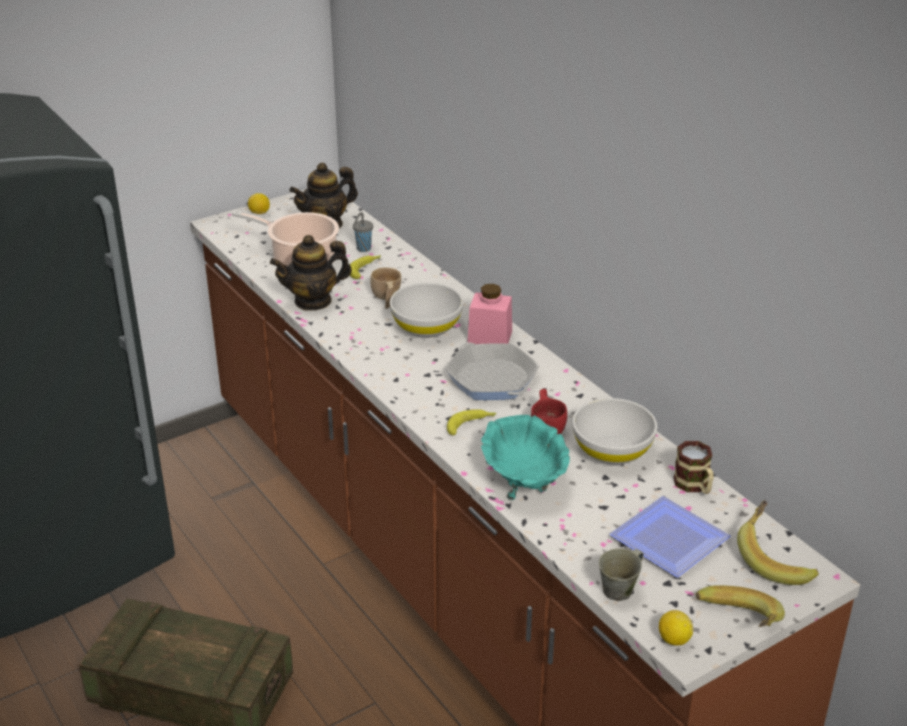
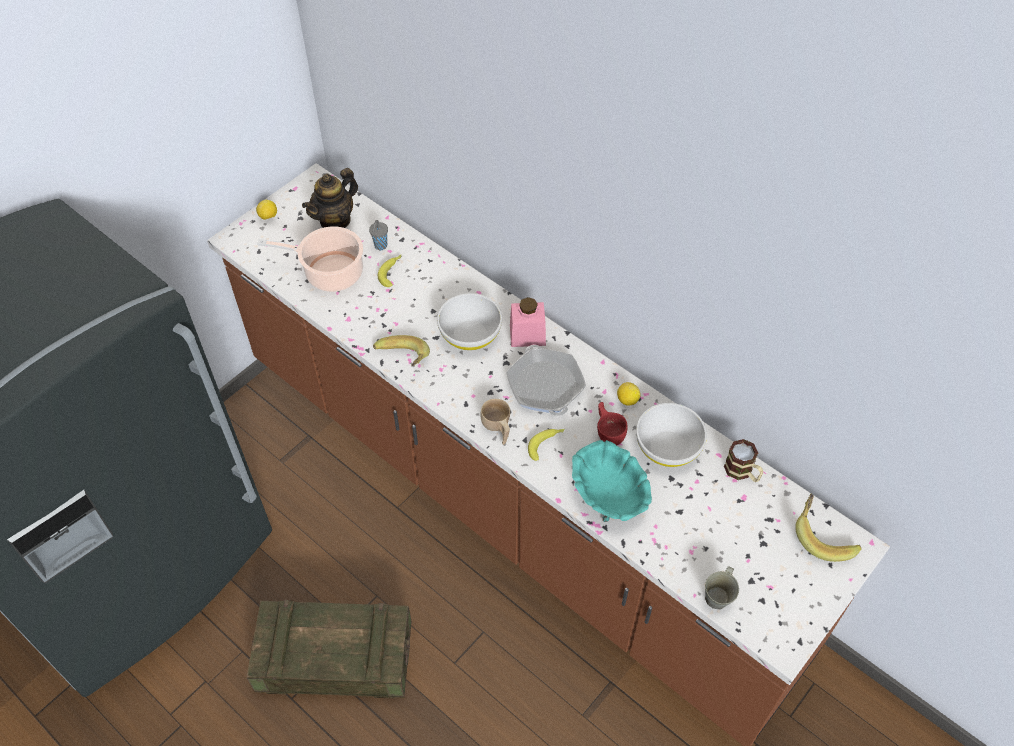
camera: 15 degrees left, 20 degrees up
teapot [270,235,352,311] -> none
beige cup [370,268,401,309] -> beige cup moved to [480,399,510,445]
frying pan [445,343,539,400] -> frying pan turned 150 degrees counterclockwise [506,345,586,416]
plate [610,496,731,577] -> none
lemon [659,610,693,645] -> lemon moved to [617,382,641,406]
banana [696,585,785,627] -> banana moved to [373,335,430,367]

